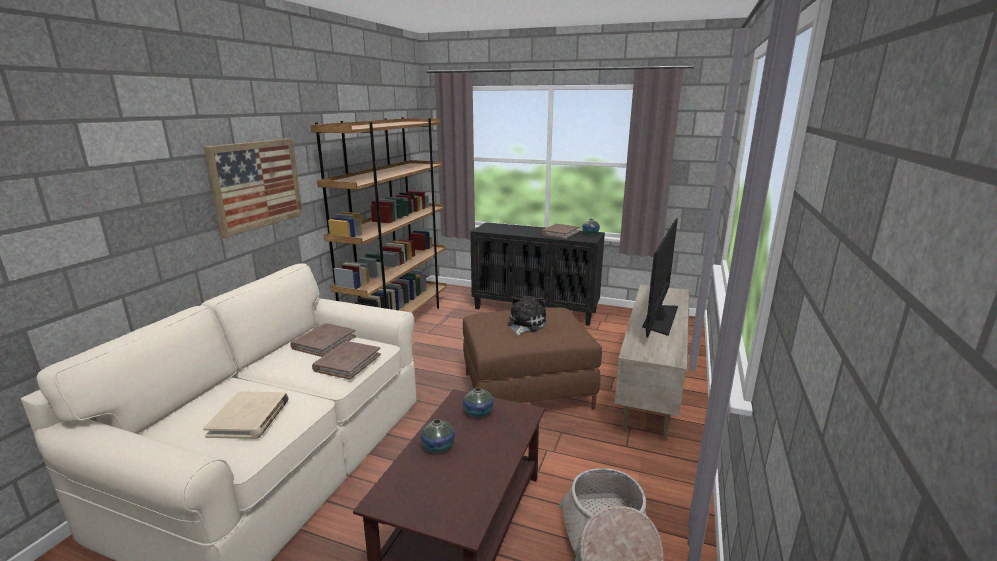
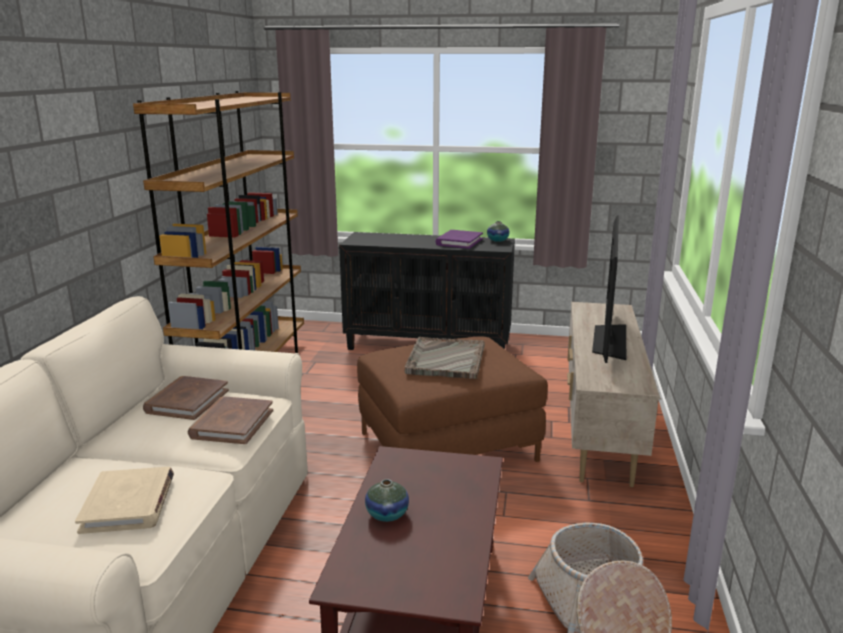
camera: 10 degrees left, 0 degrees up
picture [203,138,303,238] -> none
vase [463,387,494,417] -> none
plush toy [508,296,546,336] -> grey tray [405,337,484,379]
brown book [541,224,580,239] -> purple book [436,230,483,249]

